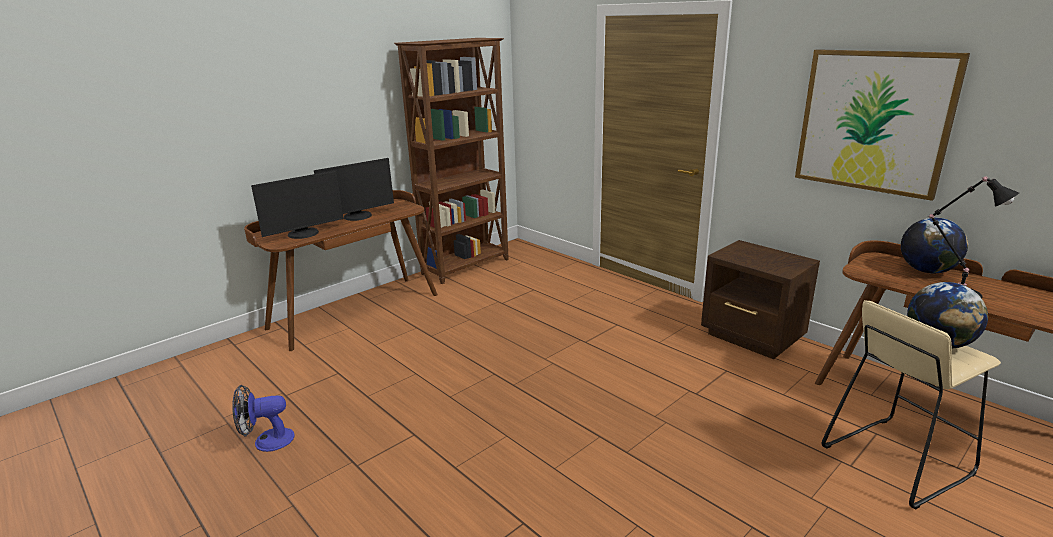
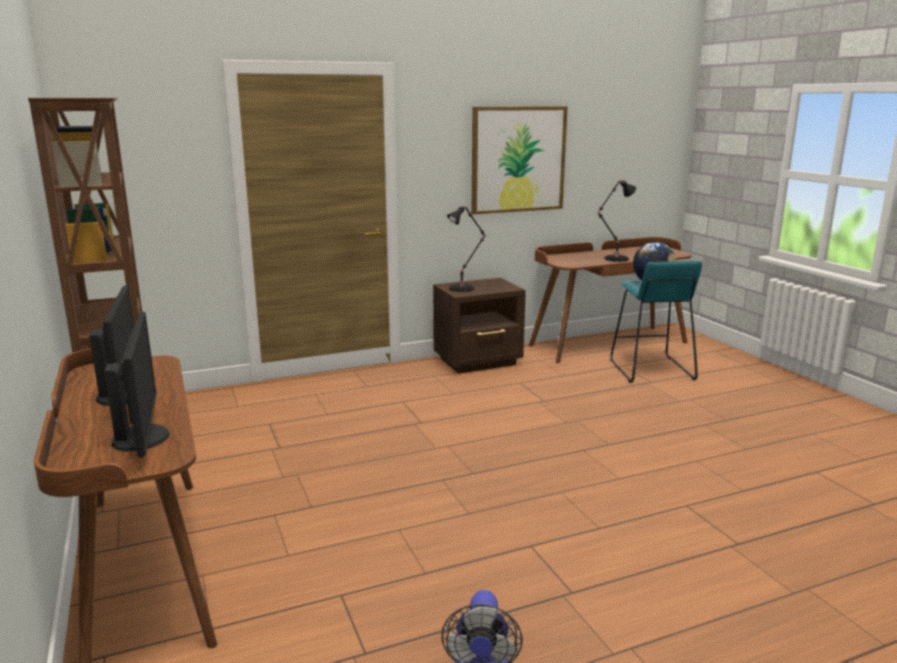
camera: 70 degrees left, 5 degrees down
beige stool [822,300,1001,509] -> turquoise stool [610,261,702,383]
globe [901,217,968,273] -> none
none -> black table lamp [447,205,486,292]

